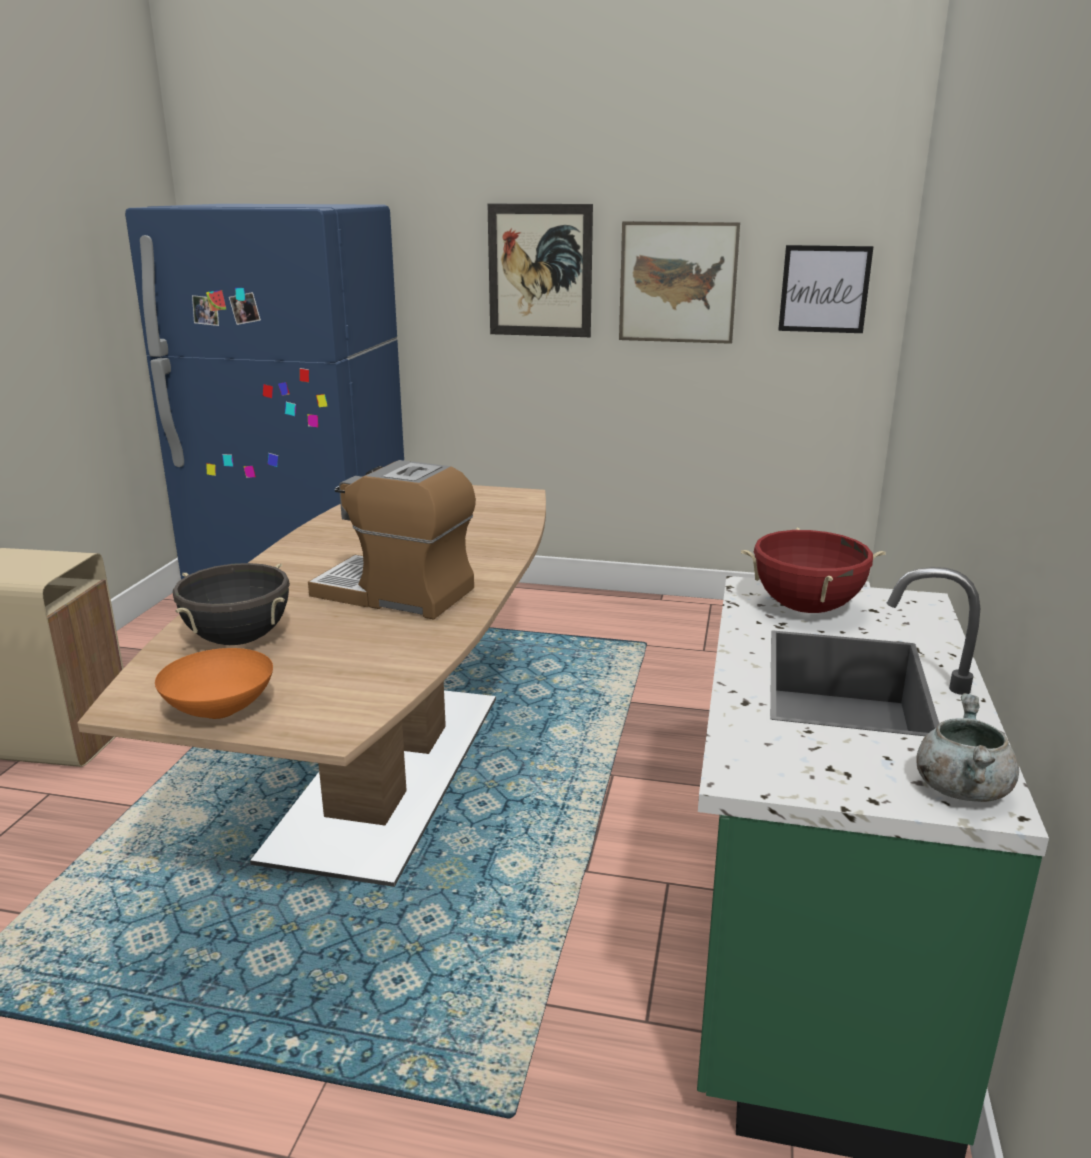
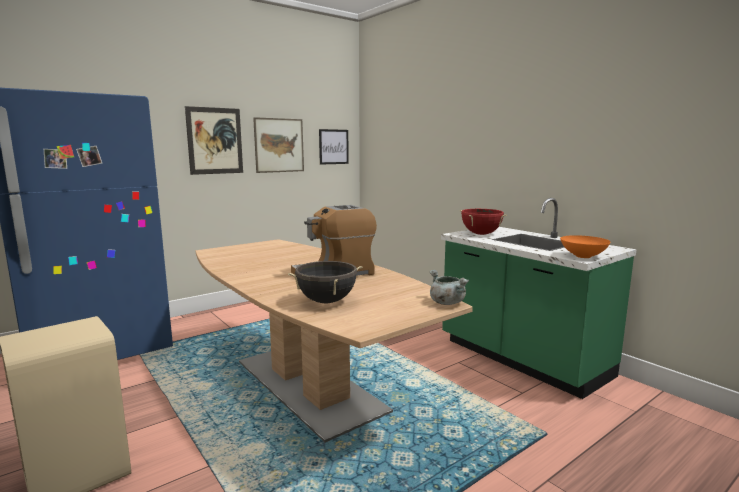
camera: 50 degrees left, 10 degrees down
orange bowl [155,648,273,719] -> orange bowl moved to [560,235,610,258]
grey cooking pot [916,693,1019,802] -> grey cooking pot moved to [429,270,469,305]

